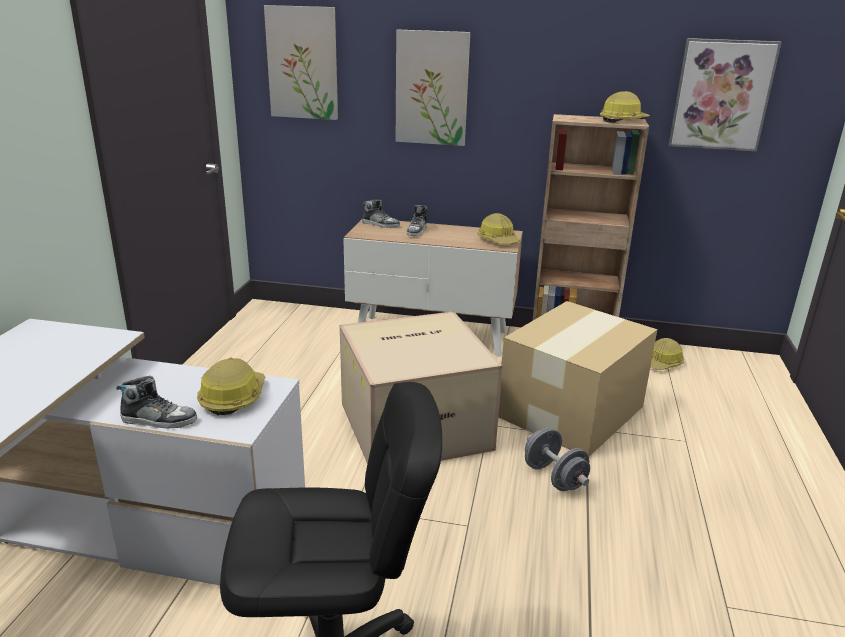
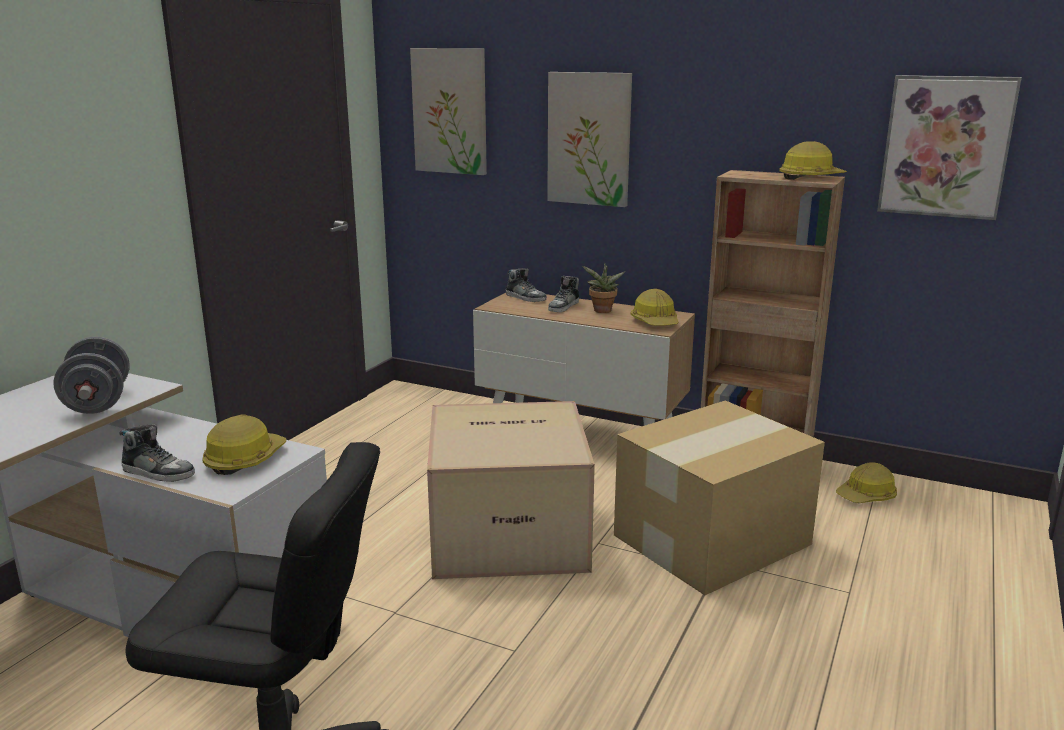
camera: 15 degrees right, 5 degrees down
grey dumbbell [525,428,590,491] -> grey dumbbell moved to [53,337,130,414]
none -> potted plant [582,263,625,313]

